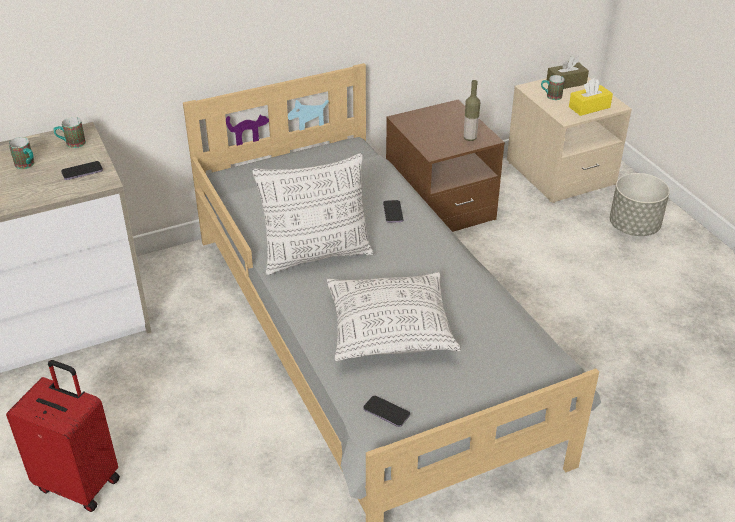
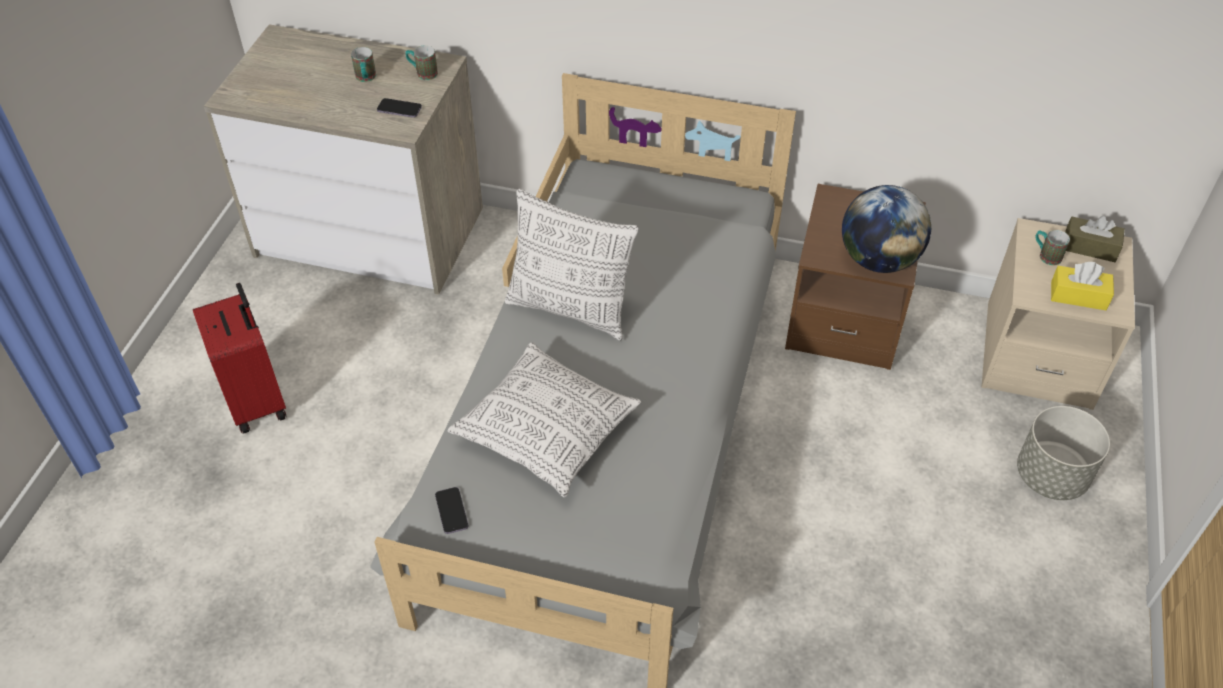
camera: 40 degrees right, 10 degrees up
phone [383,200,403,223] -> none
bottle [464,80,480,141] -> globe [842,185,931,273]

